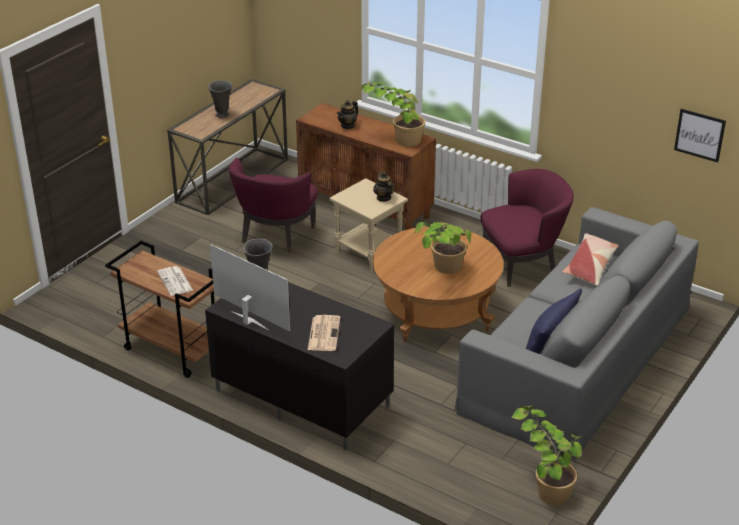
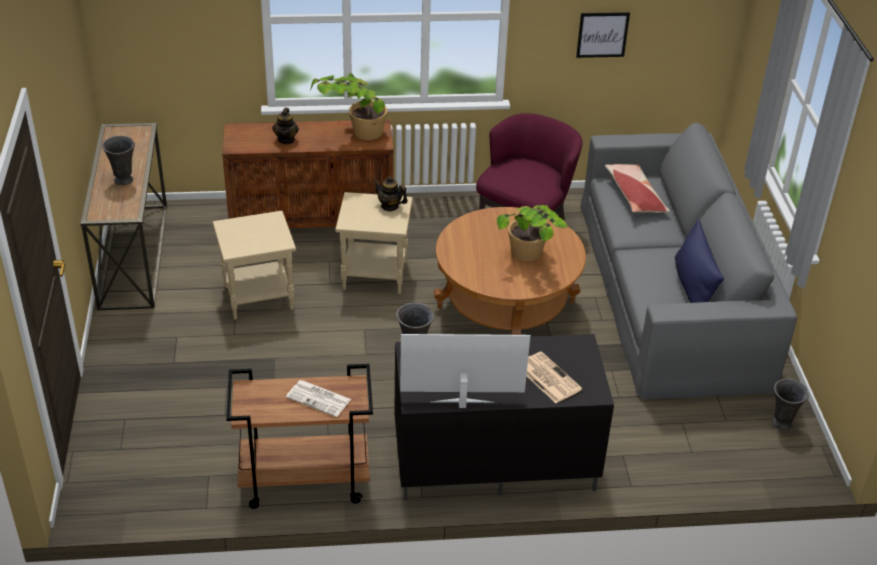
camera: 40 degrees left, 5 degrees up
purple armchair [229,158,318,253] -> beige side table [213,211,296,320]
potted plant [511,405,583,505] -> grey vase [772,379,809,430]
picture [674,109,726,162] -> picture moved to [576,12,630,58]

